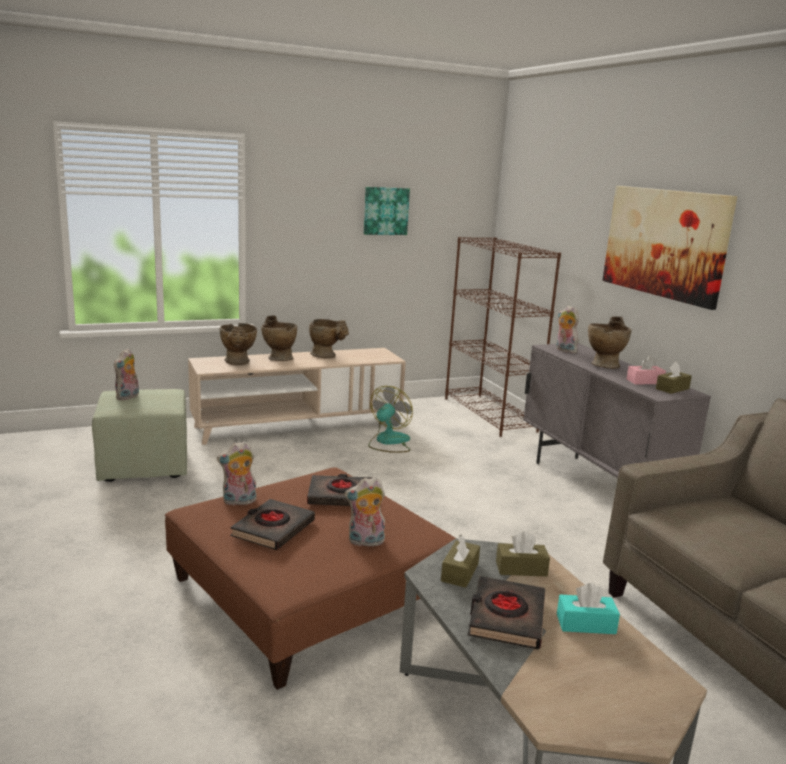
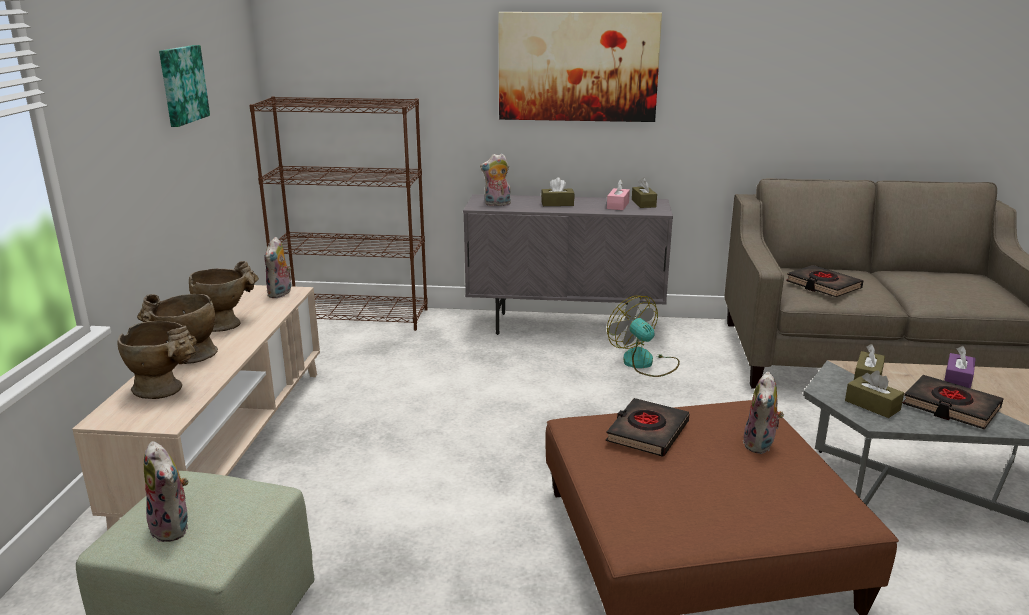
camera: 60 degrees left, 5 degrees up
plush toy [217,441,256,506] -> plush toy moved to [264,237,291,298]
black book [230,499,315,550] -> black book moved to [786,265,864,297]
fan [368,386,413,453] -> fan moved to [607,296,680,377]
turquoise tissue box [557,583,620,634] -> purple tissue box [944,346,976,388]
beige vase [588,316,631,369] -> brown tissue box [541,177,574,206]

